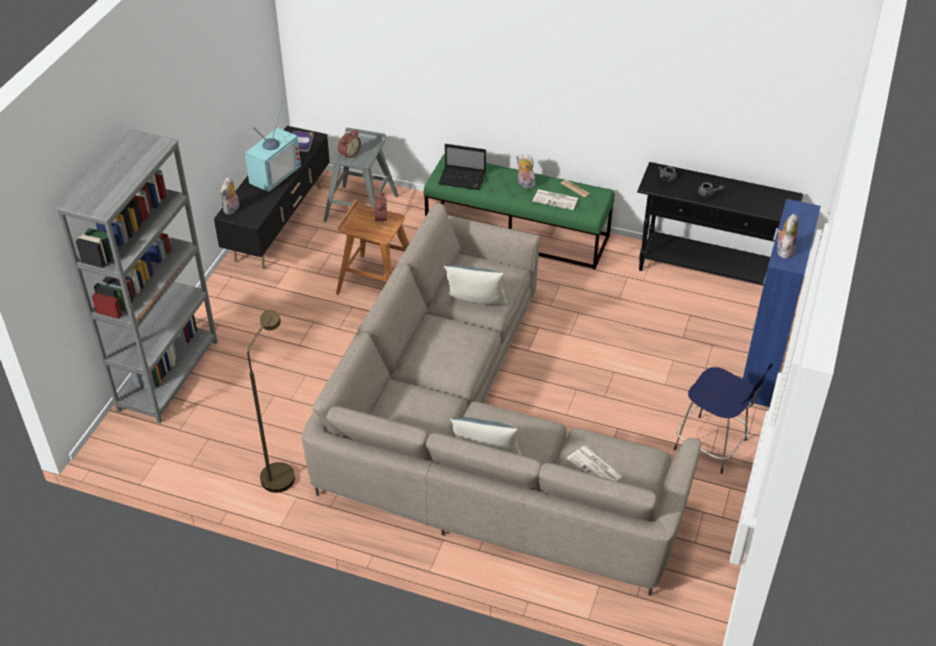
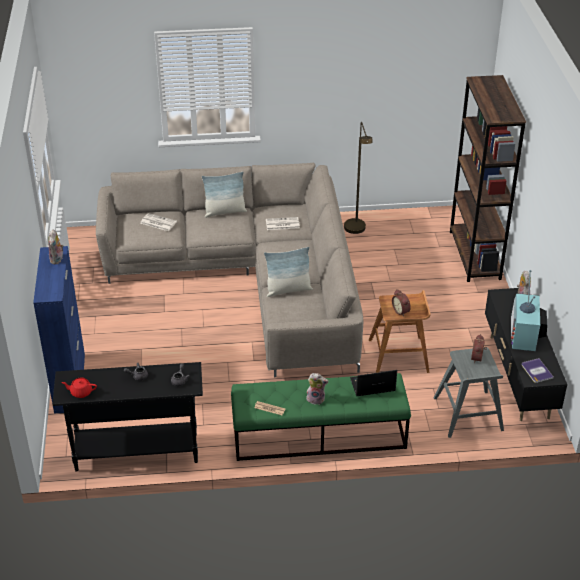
camera: 155 degrees right, 5 degrees down
grey bookcase [56,129,218,423] -> brown bookcase [450,75,526,282]
newspaper [533,189,579,210] -> newspaper moved to [266,217,300,230]
blue stool [674,363,772,474] -> none
none -> red teapot [61,378,97,398]

